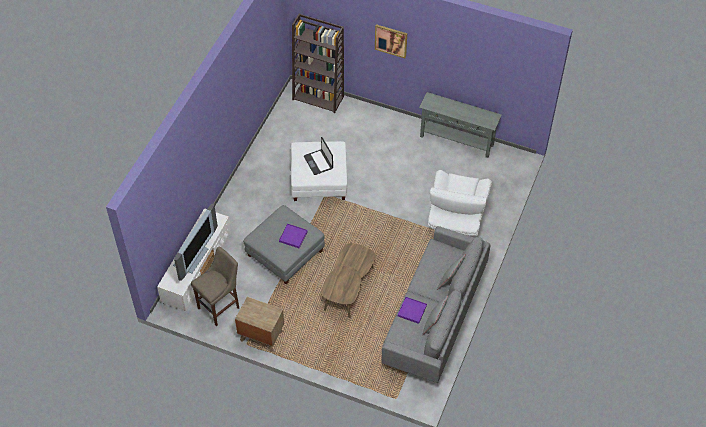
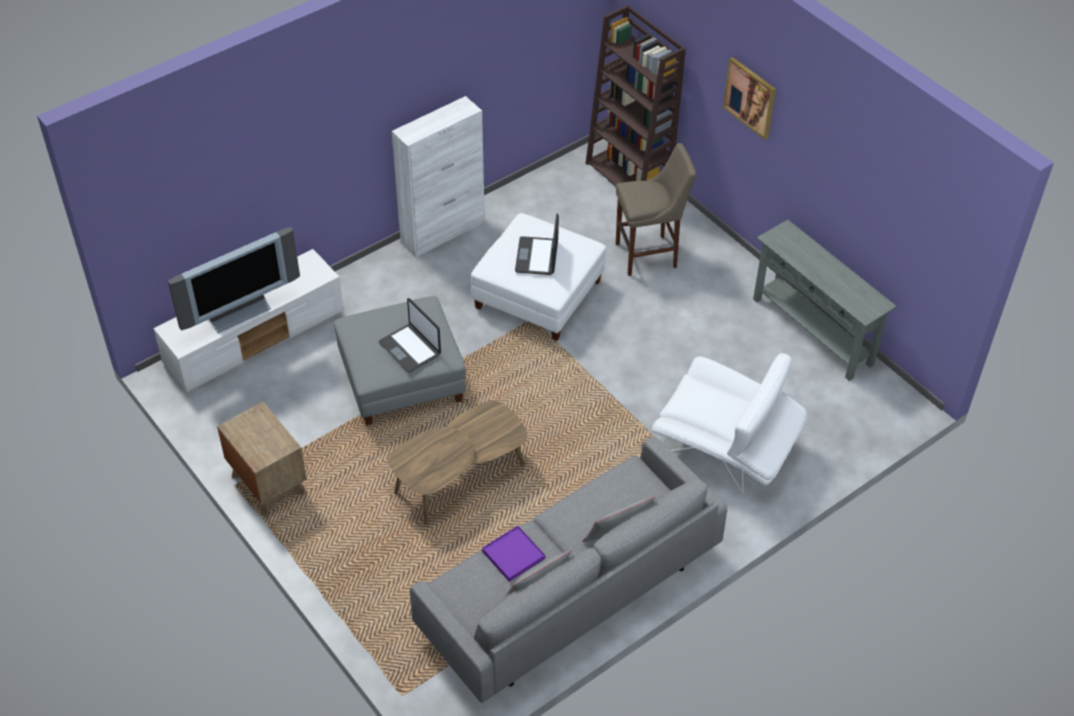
camera: 30 degrees right, 5 degrees down
beige stool [191,246,239,326] -> beige stool moved to [616,143,696,276]
purple tray [279,224,308,248] -> laptop [379,298,441,373]
white armchair [428,170,492,236] -> white armchair turned 105 degrees counterclockwise [652,353,807,494]
none -> white cabinet [392,96,485,257]

